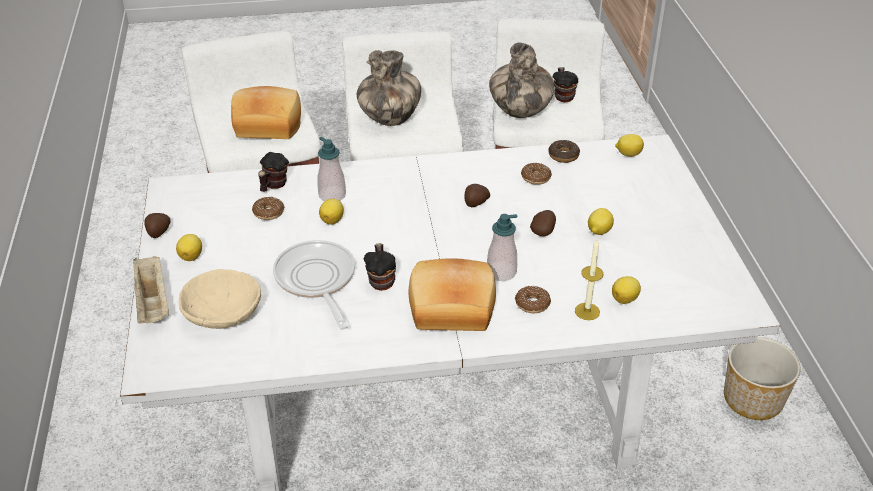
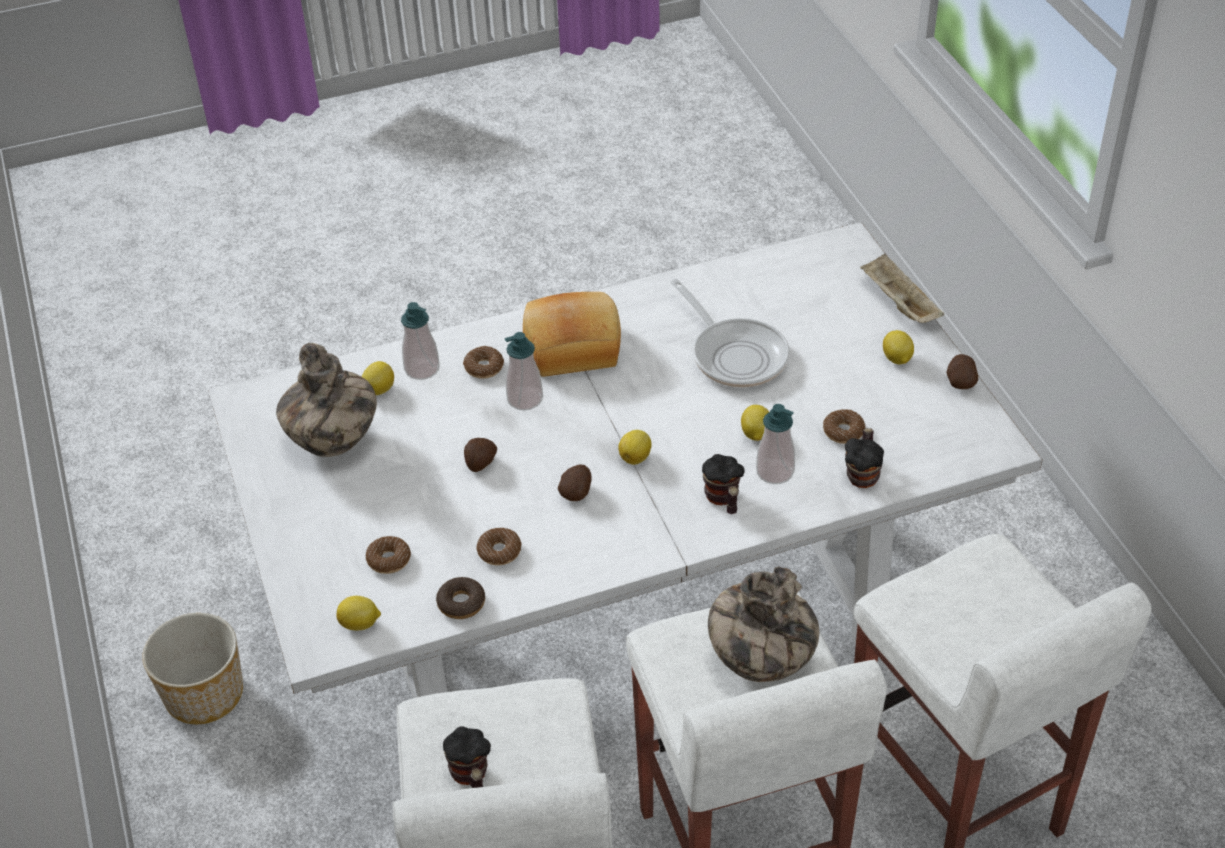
camera: 170 degrees right, 5 degrees up
beige bowl [179,269,261,329] -> none
bread [231,86,301,139] -> none
mug [363,243,396,291] -> mug moved to [702,454,744,514]
vase [489,43,555,118] -> vase moved to [276,343,377,457]
candle [575,240,604,320] -> soap dispenser [401,302,440,380]
lemon [588,208,614,235] -> lemon moved to [618,430,652,465]
none -> donut [366,536,411,574]

